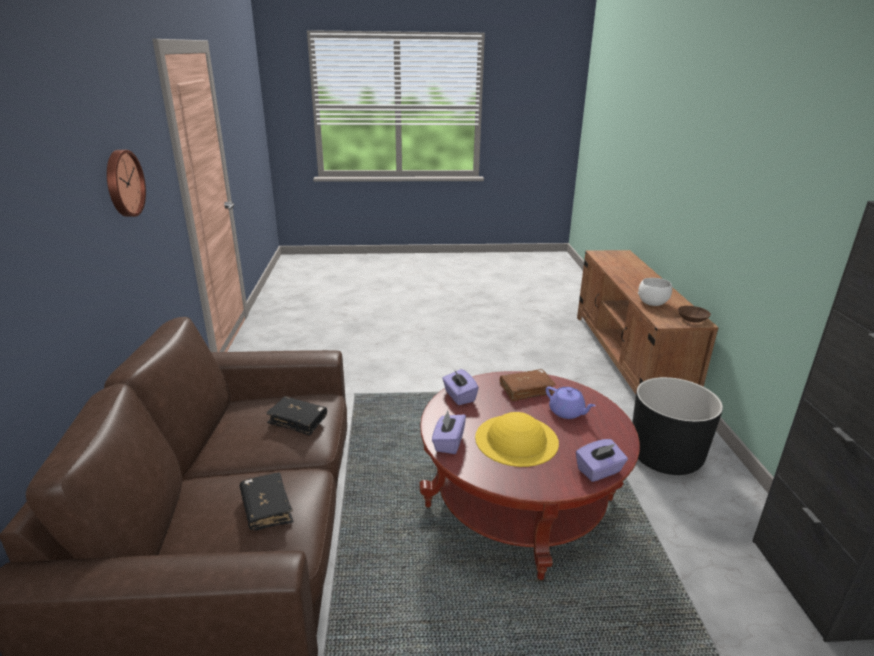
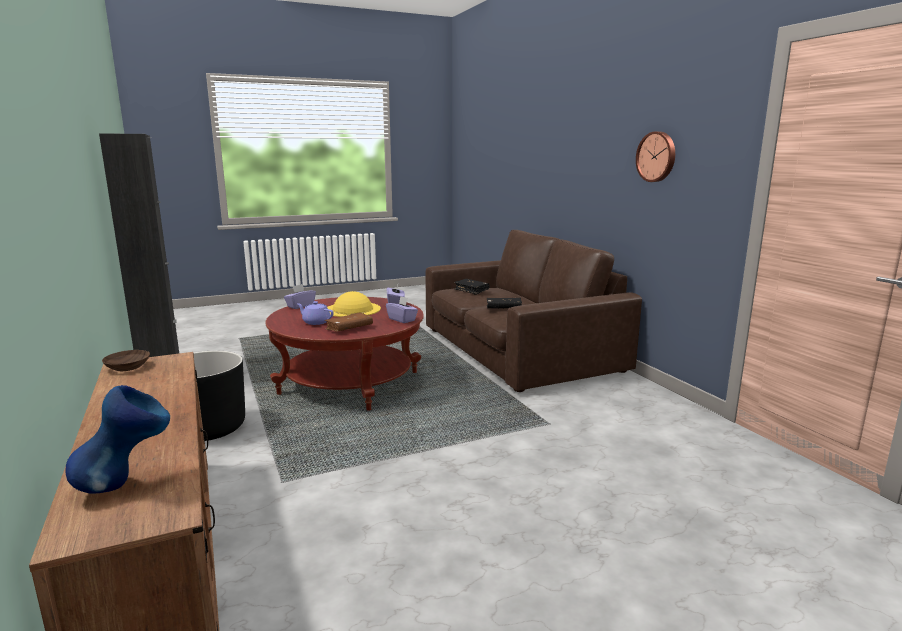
camera: 160 degrees right, 10 degrees down
white bowl [638,278,672,306] -> none
none -> blue vase [65,385,170,494]

